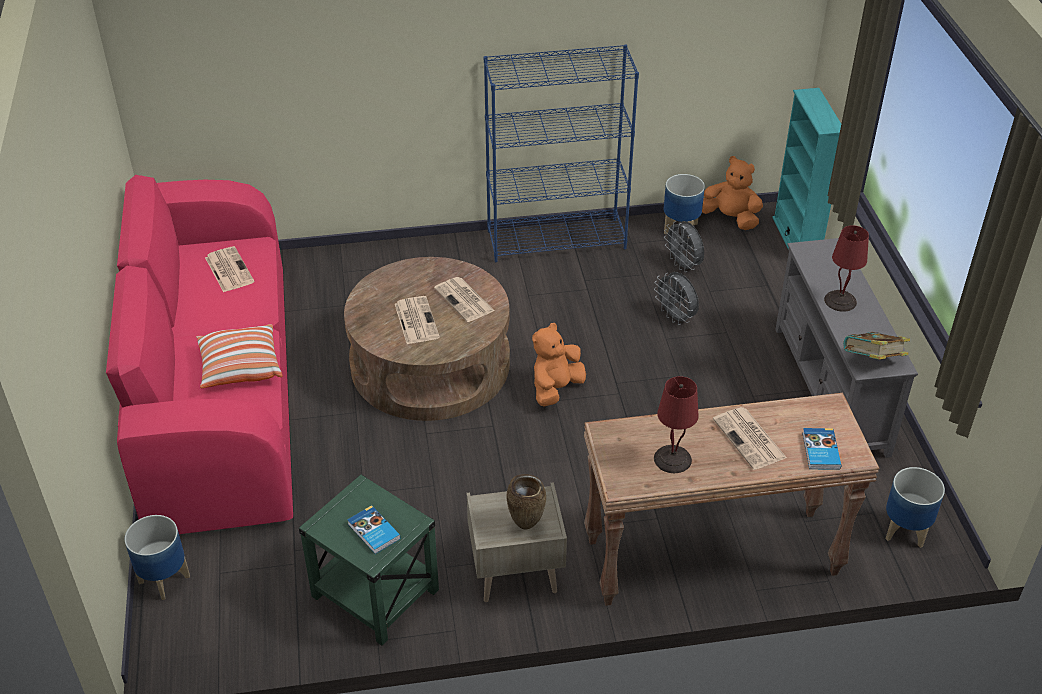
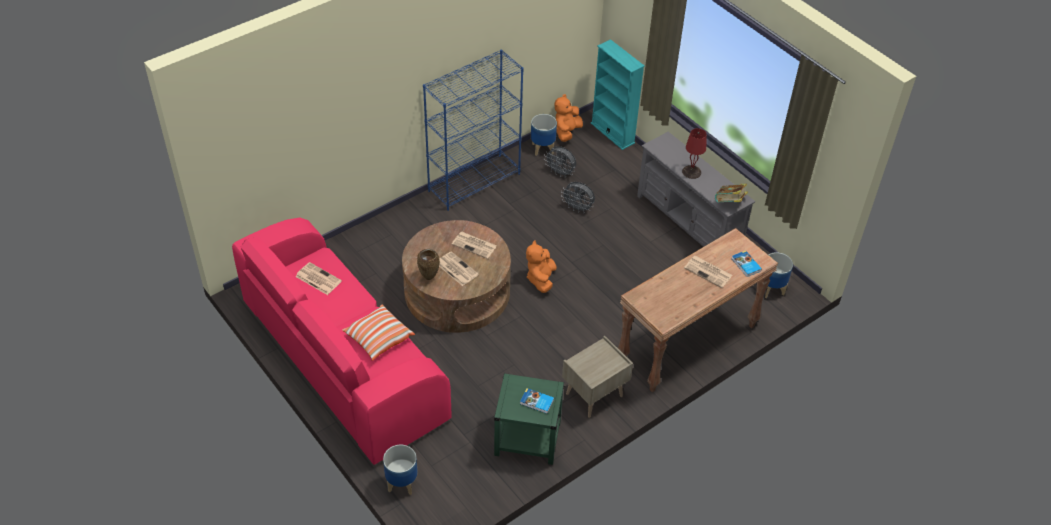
camera: 30 degrees left, 5 degrees up
brown vase [506,474,546,530] -> brown vase moved to [417,249,440,280]
red table lamp [654,376,699,473] -> none
orange plush toy [702,156,763,230] -> orange plush toy turned 60 degrees counterclockwise [555,94,583,142]

